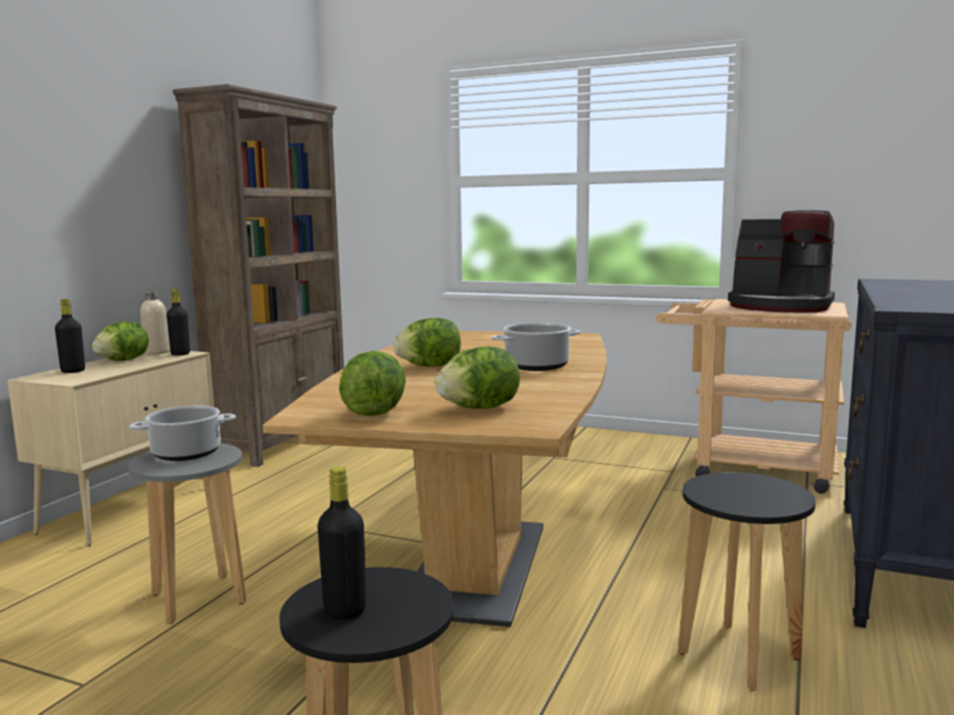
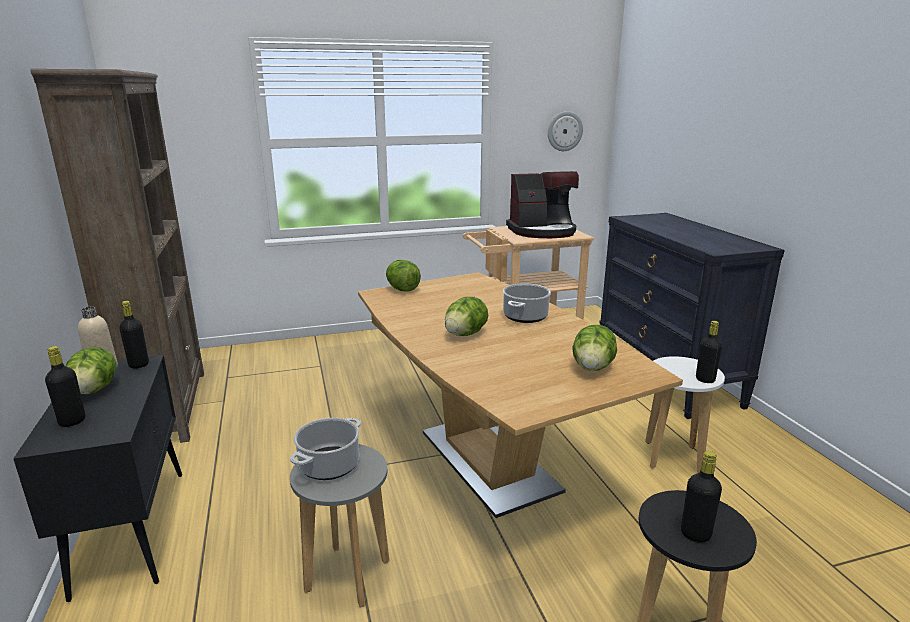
camera: 40 degrees left, 10 degrees up
beige cabinet [7,351,214,546] -> black cabinet [13,355,182,602]
lettuce [339,351,406,416] -> lettuce moved to [386,260,421,291]
black stool [678,472,816,691] -> white stool [645,356,725,473]
none -> wall clock [548,111,583,151]
none -> black bottle [696,321,722,383]

